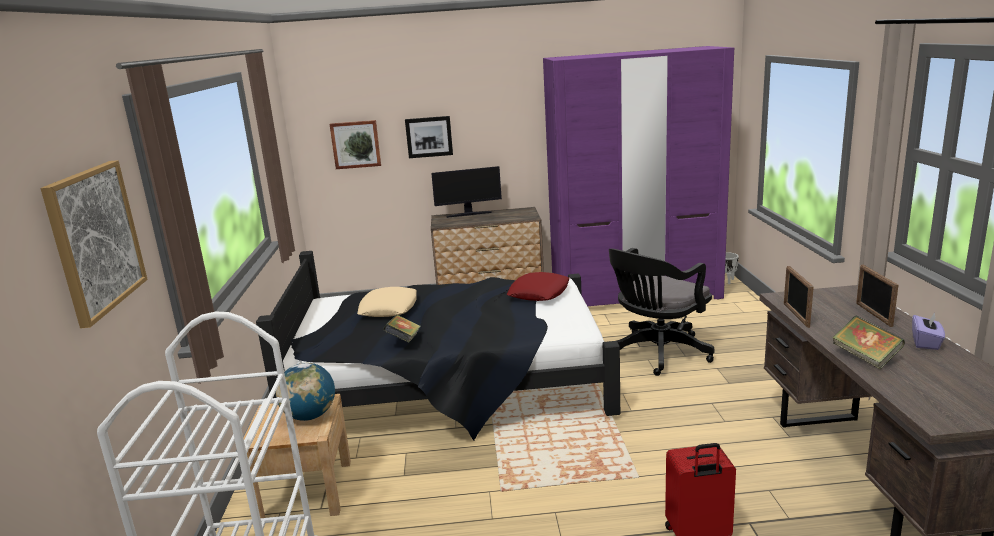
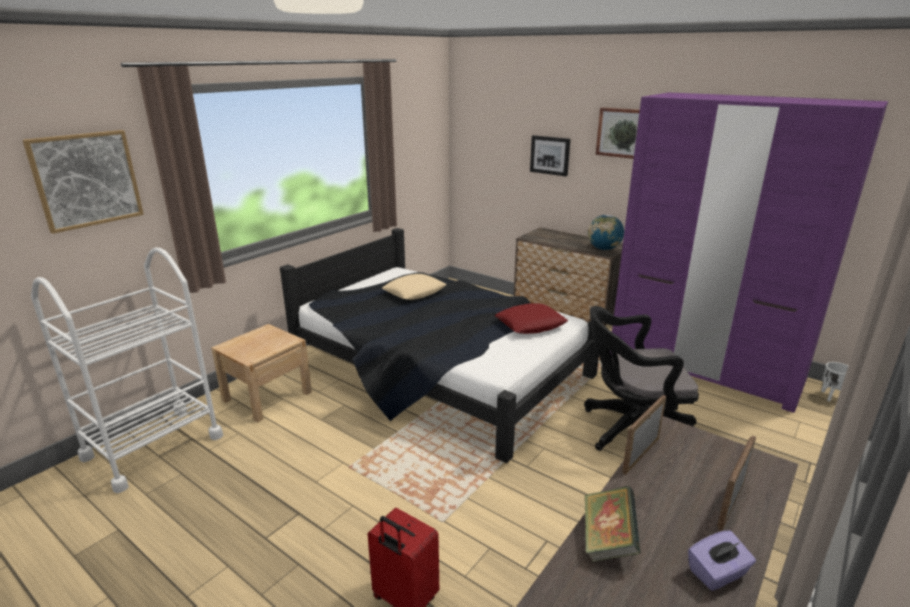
camera: 40 degrees right, 5 degrees up
globe [276,363,335,421] -> globe moved to [588,215,624,250]
picture [329,120,381,169] -> picture moved to [596,108,640,159]
book [383,315,421,343] -> none
monitor [431,166,502,218] -> none

